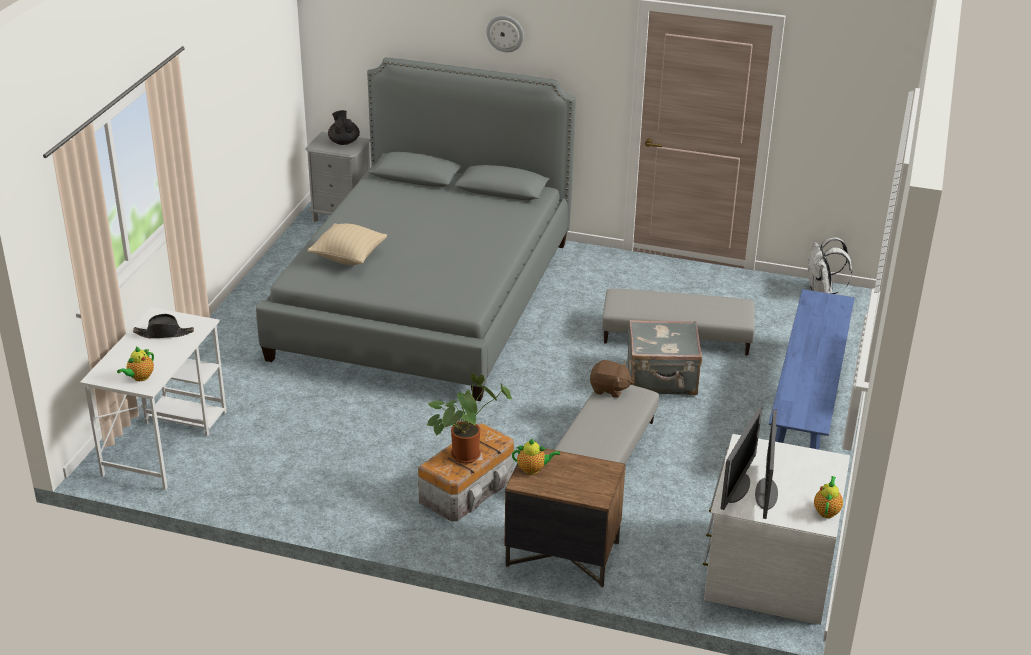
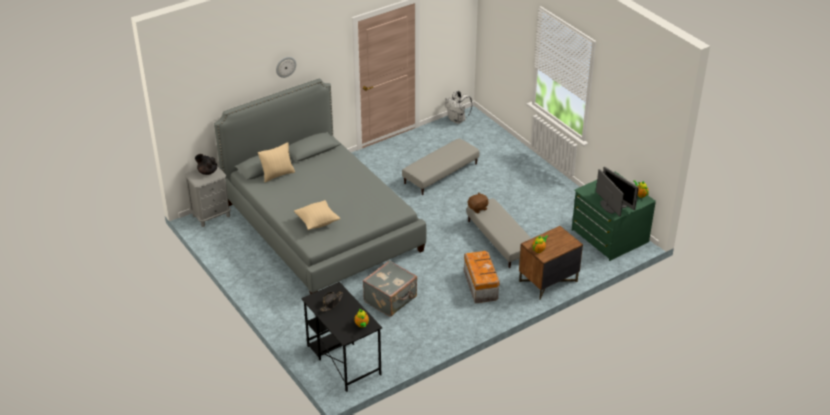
camera: 50 degrees left, 5 degrees up
white desk [80,307,227,490] -> black desk [301,282,382,392]
potted plant [426,374,512,464] -> none
grey suitcase [627,320,702,395] -> grey suitcase moved to [363,260,417,316]
white dresser [703,434,850,625] -> green dresser [572,172,656,261]
blue bench [769,289,855,450] -> none
none -> beige pillow [258,143,295,182]

